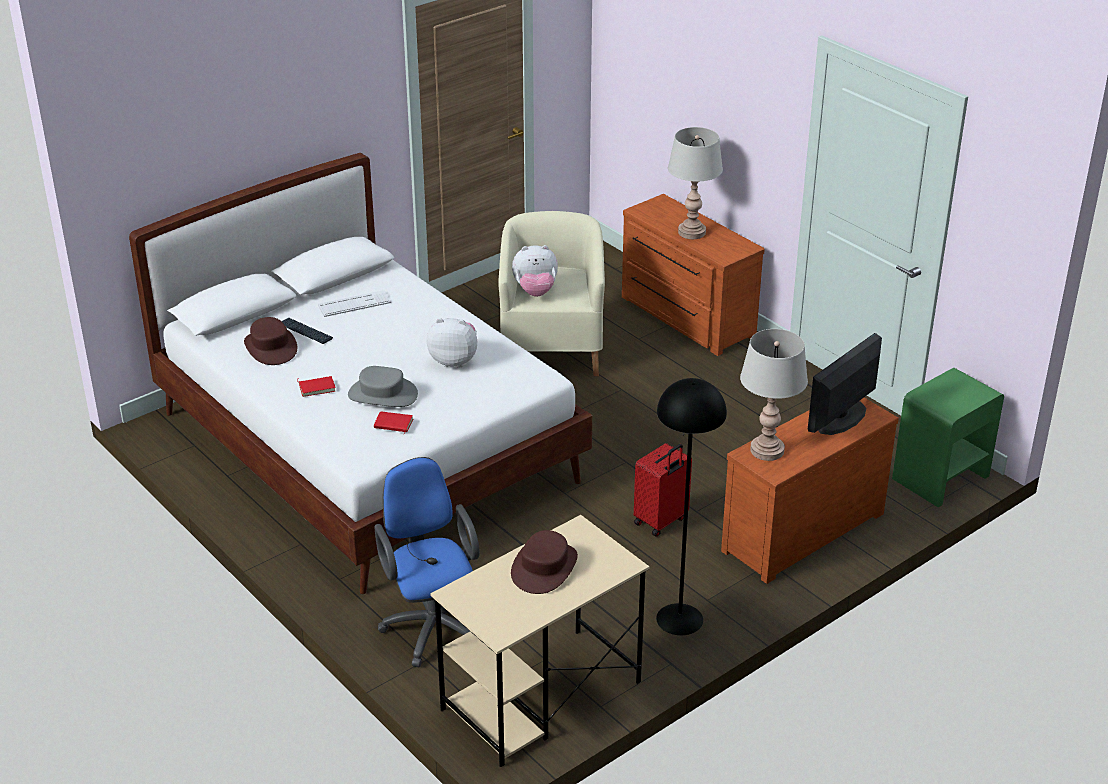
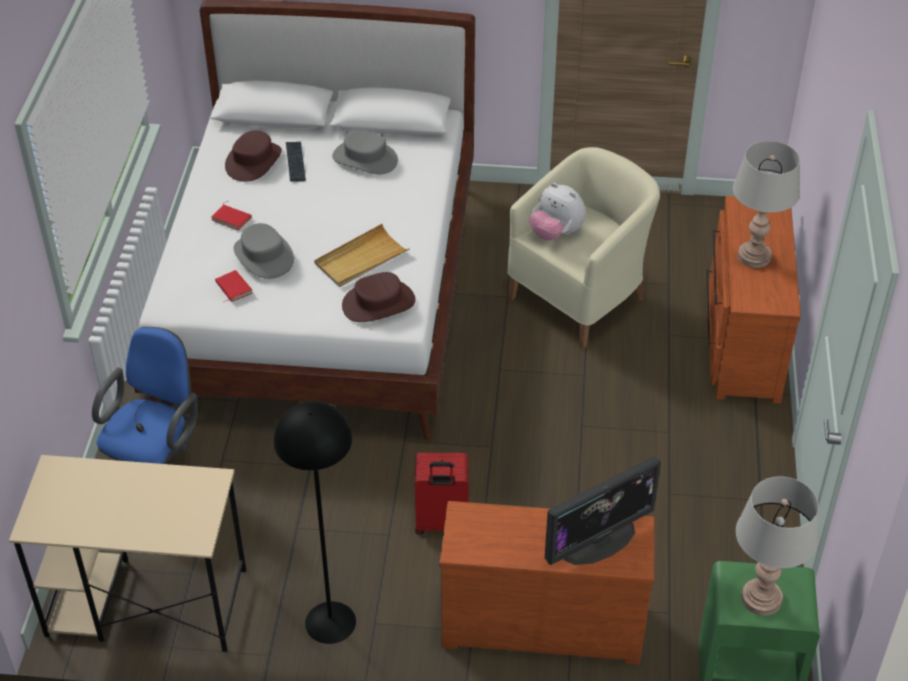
camera: 45 degrees right, 10 degrees up
keyboard [318,290,391,317] -> grey hat [332,130,398,174]
plush toy [427,318,477,368] -> beige tray [314,224,410,287]
brown hat [511,530,578,594] -> brown hat moved to [342,272,416,322]
grey table lamp [740,329,808,461] -> grey table lamp moved to [736,476,819,616]
monitor [808,333,882,435] -> monitor turned 150 degrees clockwise [545,456,661,565]

